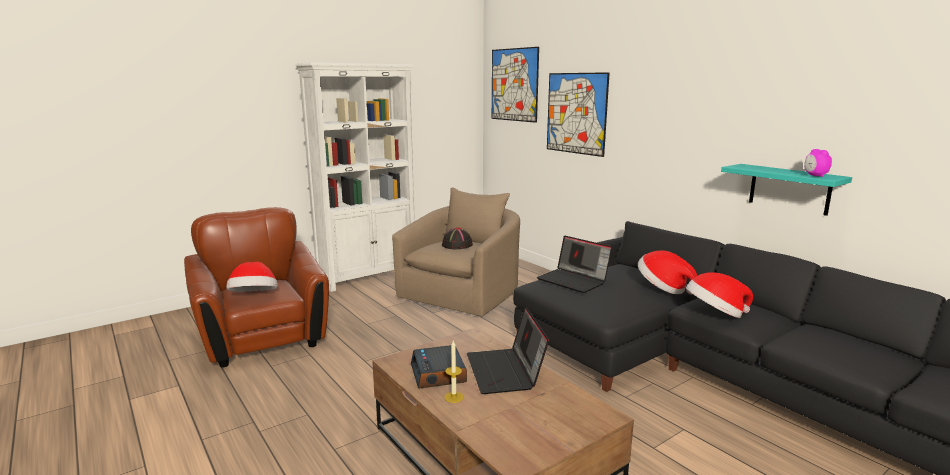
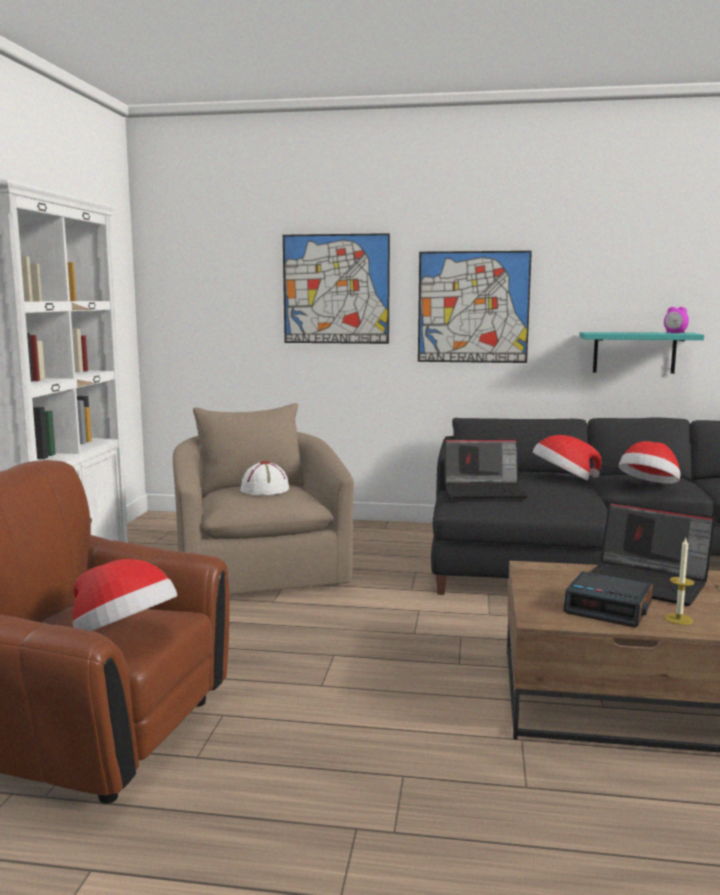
camera: 45 degrees left, 5 degrees down
black hat [442,227,473,249] -> white hat [241,461,289,495]
picture [492,47,539,123] -> picture moved to [418,251,532,363]

